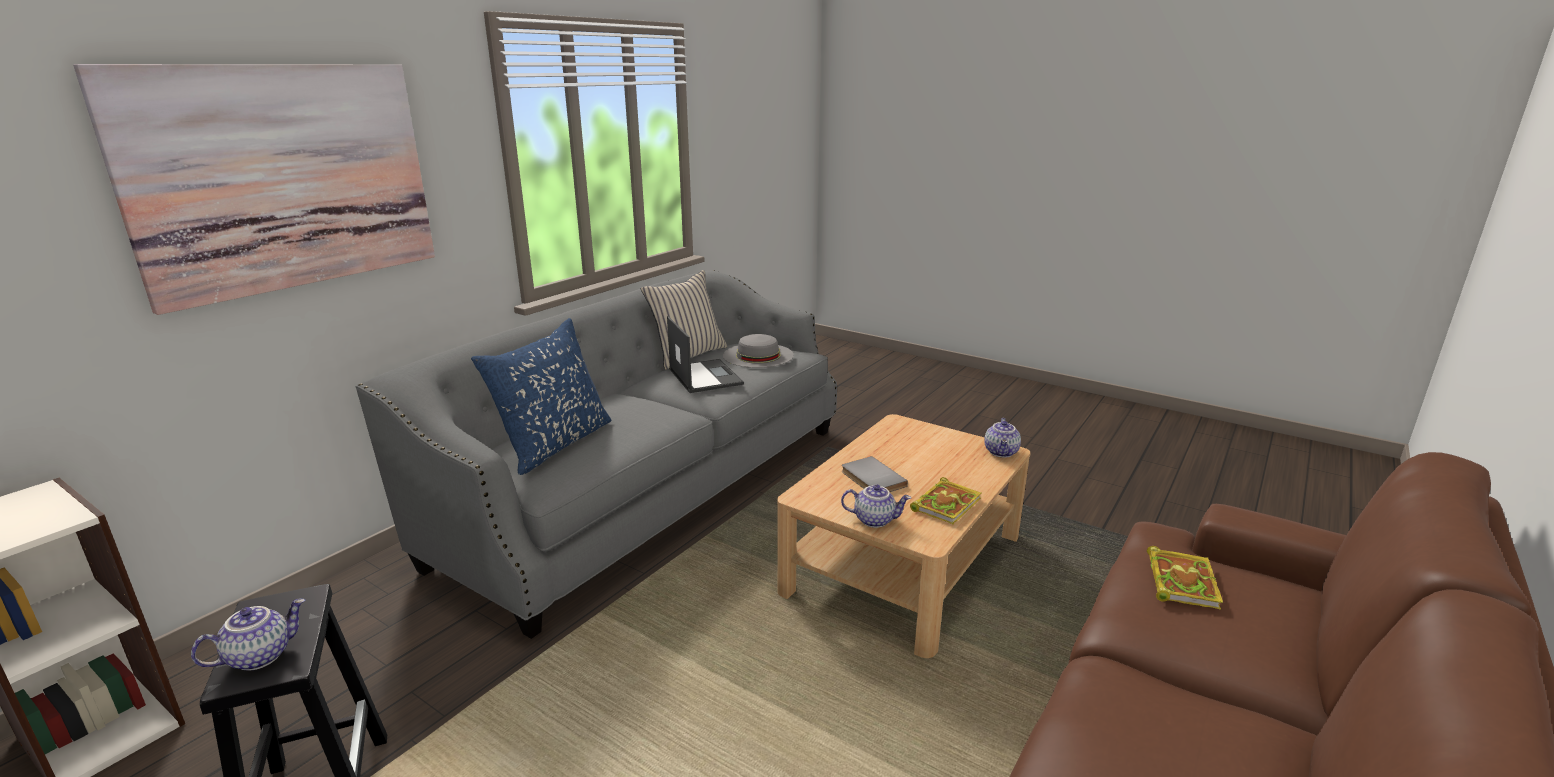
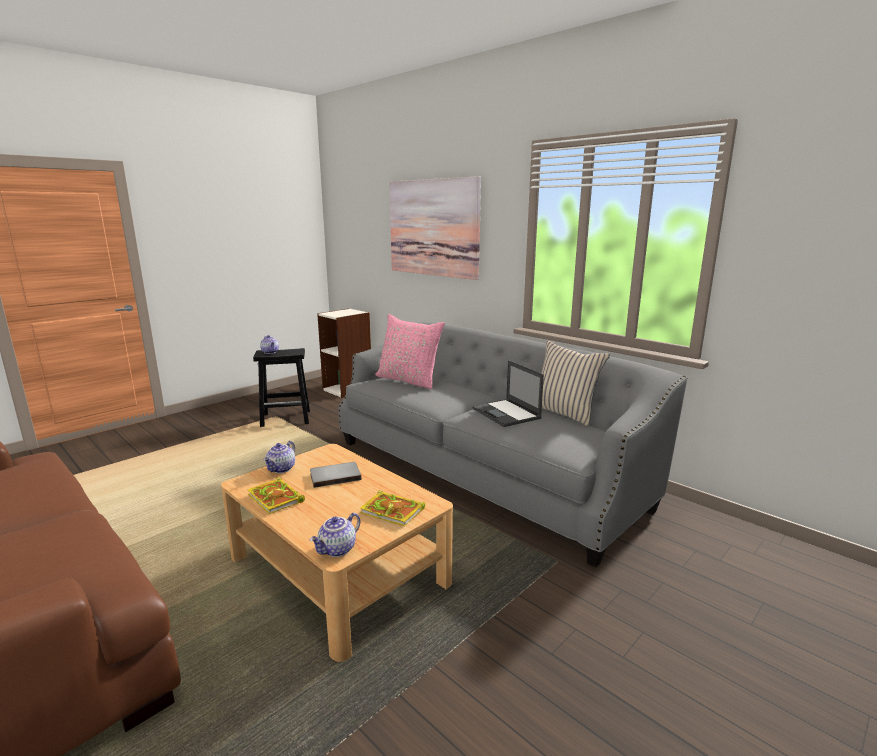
camera: 100 degrees right, 5 degrees down
blue pillow [471,318,611,475] -> pink pillow [375,314,445,389]
laptop [667,316,744,393] -> laptop turned 75 degrees clockwise [472,360,544,427]
grey hat [723,334,794,368] -> none
teapot [984,418,1021,458] -> teapot turned 75 degrees counterclockwise [310,513,360,557]
book [1147,546,1223,610] -> book moved to [360,490,425,526]

